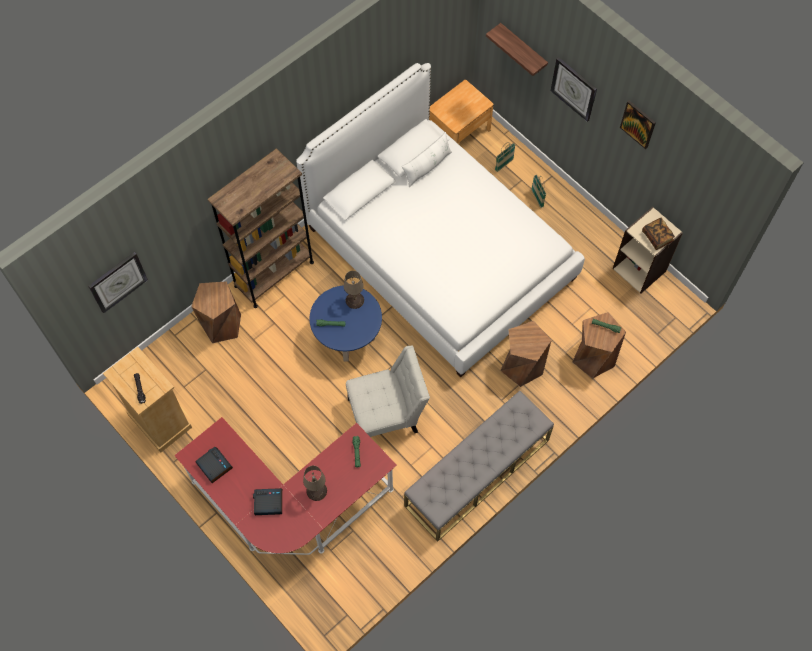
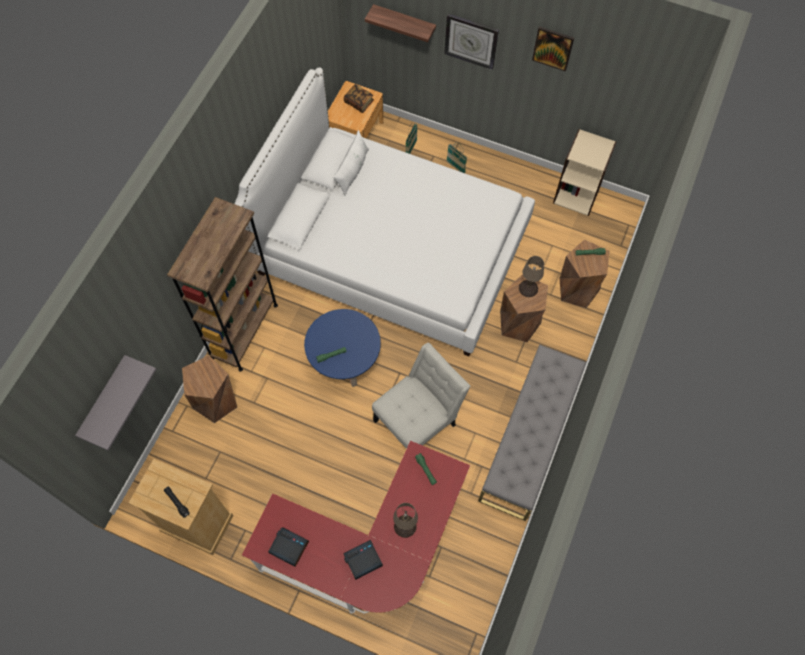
camera: 25 degrees left, 0 degrees up
wall clock [88,252,148,313] -> grey shelf [75,355,157,451]
beige table lamp [344,271,364,309] -> beige table lamp moved to [519,256,544,297]
book [642,218,675,250] -> book moved to [344,84,374,113]

